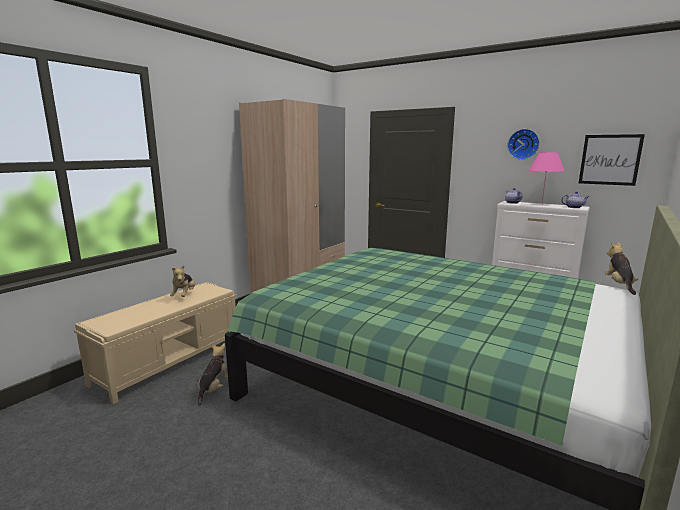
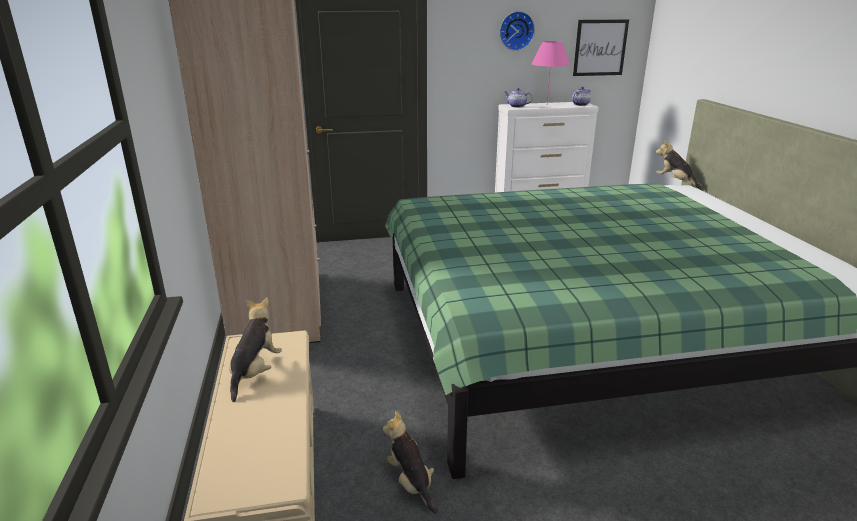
camera: 45 degrees left, 10 degrees up
plush toy [170,265,195,297] -> plush toy turned 120 degrees counterclockwise [229,298,282,402]

